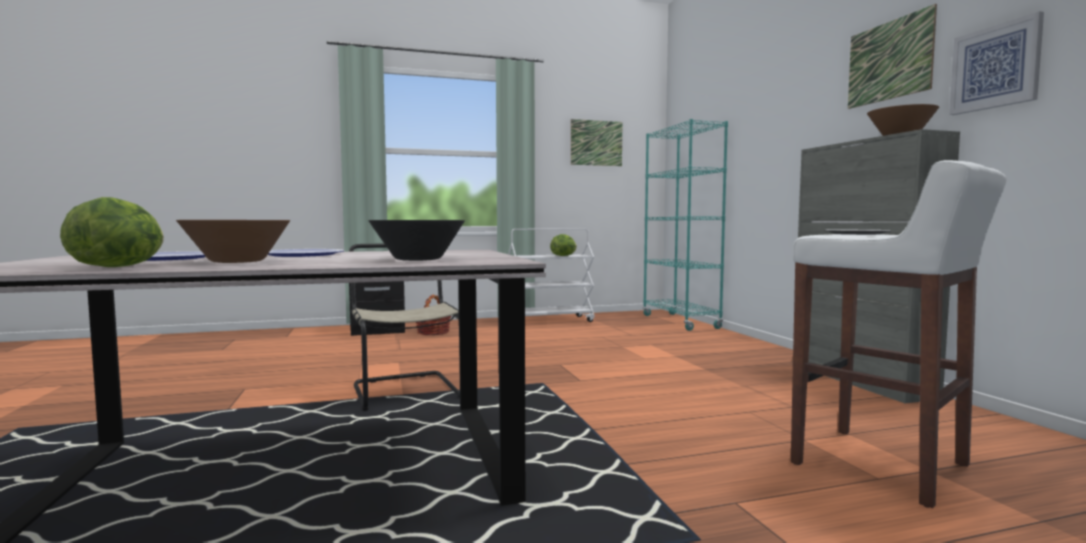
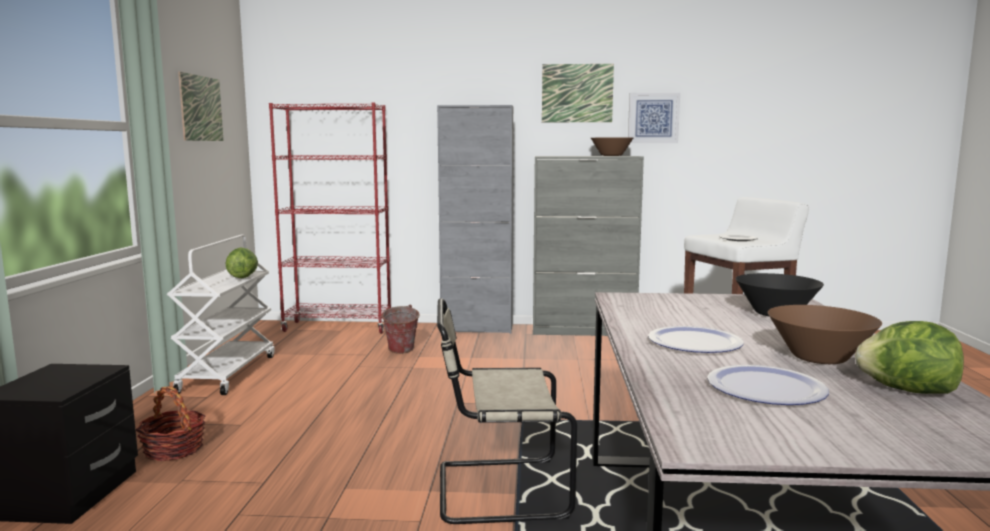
camera: 70 degrees left, 5 degrees up
turquoise bookcase [643,119,728,331] -> red bookcase [269,103,391,334]
none -> bucket [380,305,420,354]
none -> grey cabinet [437,105,513,334]

